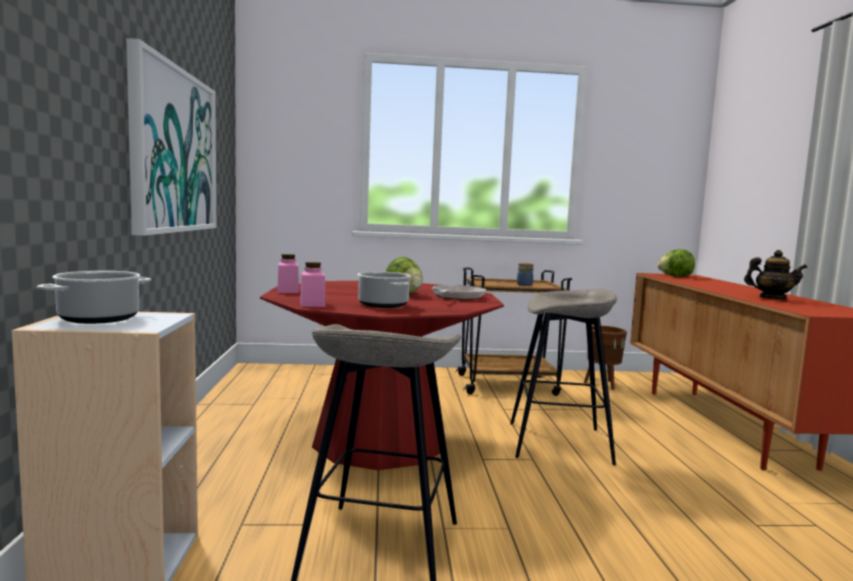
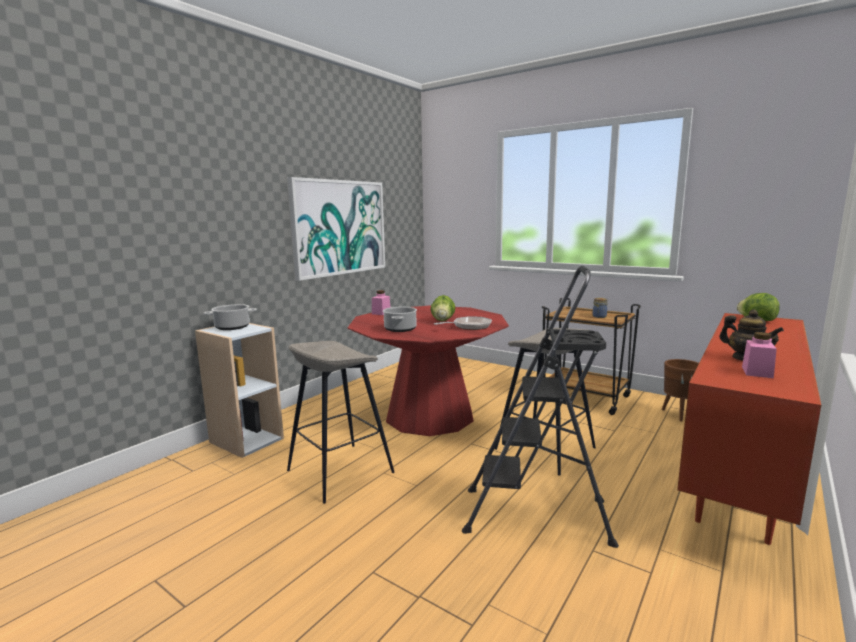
camera: 40 degrees right, 5 degrees up
pink jar [300,262,326,307] -> pink jar moved to [742,332,777,378]
none -> step ladder [462,266,619,548]

